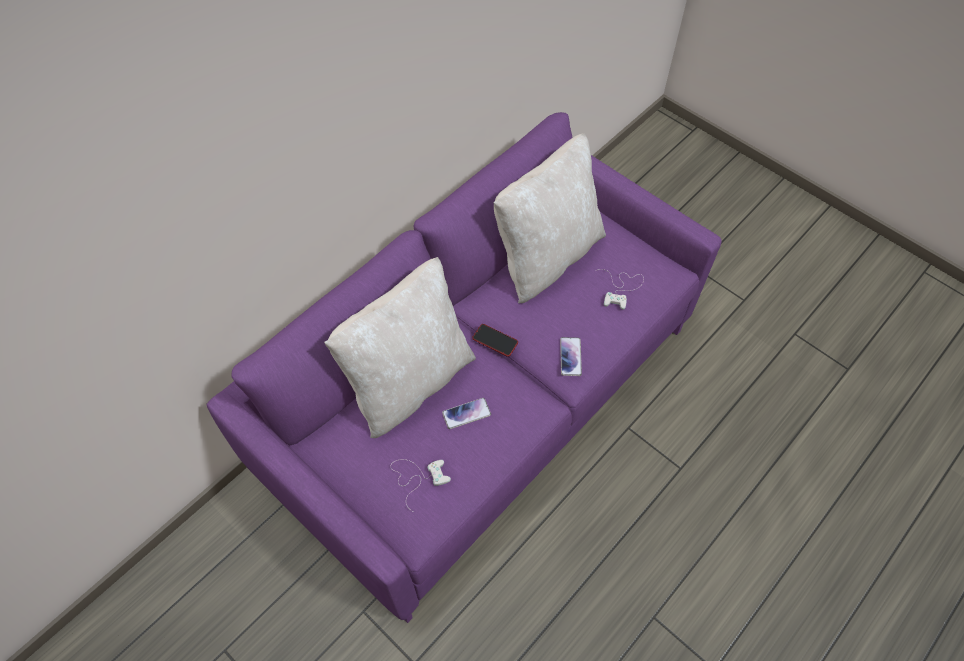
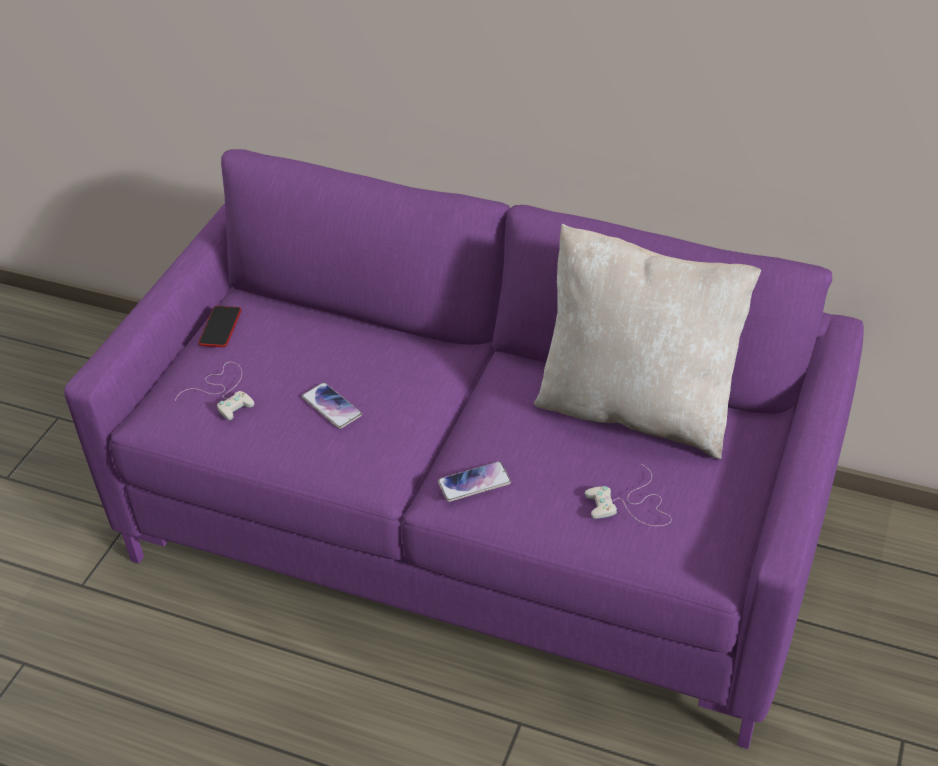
camera: 70 degrees right, 15 degrees down
beige pillow [324,257,476,438] -> none
phone [472,324,518,357] -> phone moved to [198,306,241,347]

